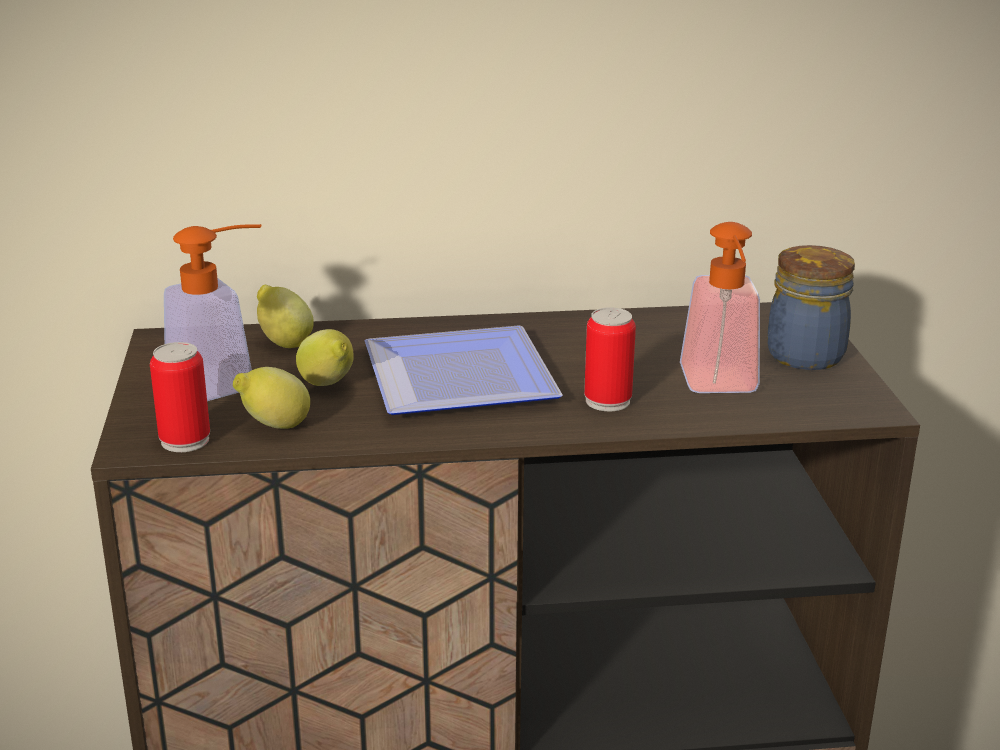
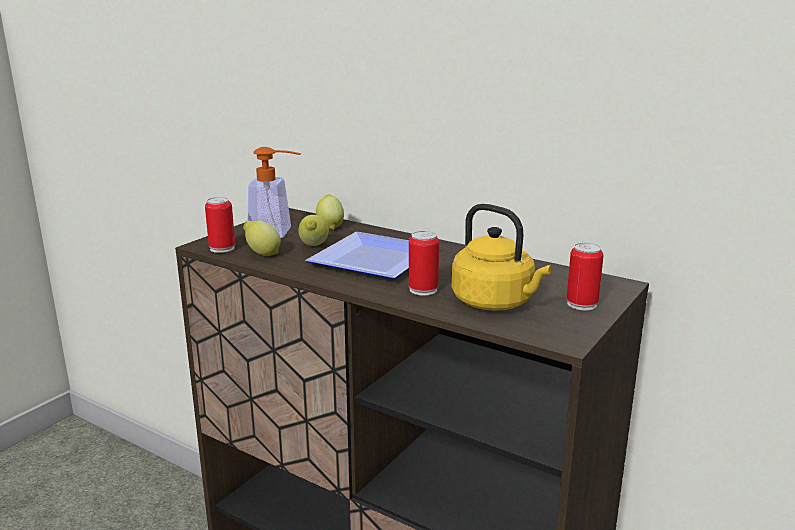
camera: 40 degrees right, 5 degrees down
soap dispenser [680,222,760,393] -> yellow kettle [452,204,551,311]
jar [767,245,855,370] -> can [567,243,604,310]

